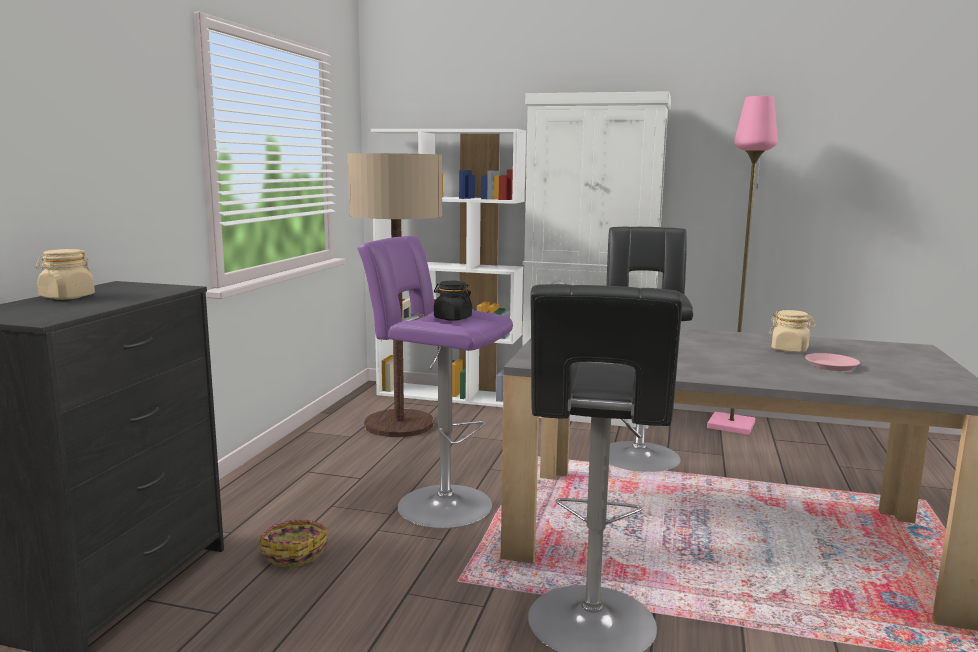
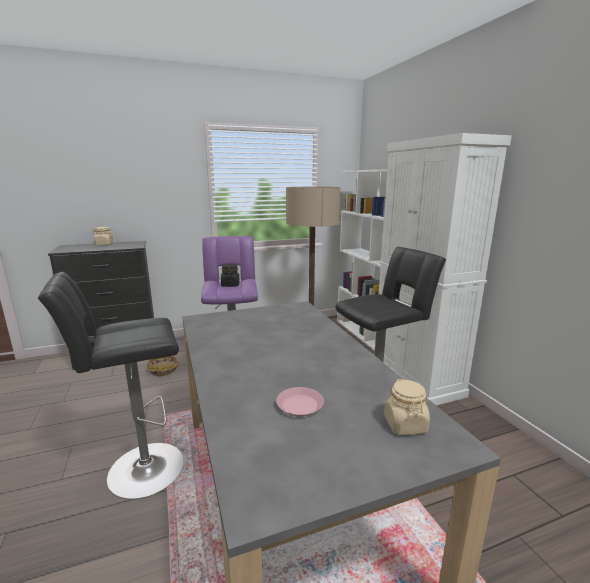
camera: 55 degrees right, 5 degrees up
pink floor lamp [707,96,778,435] -> none
beige jar [769,310,816,352] -> beige jar moved to [384,379,430,435]

